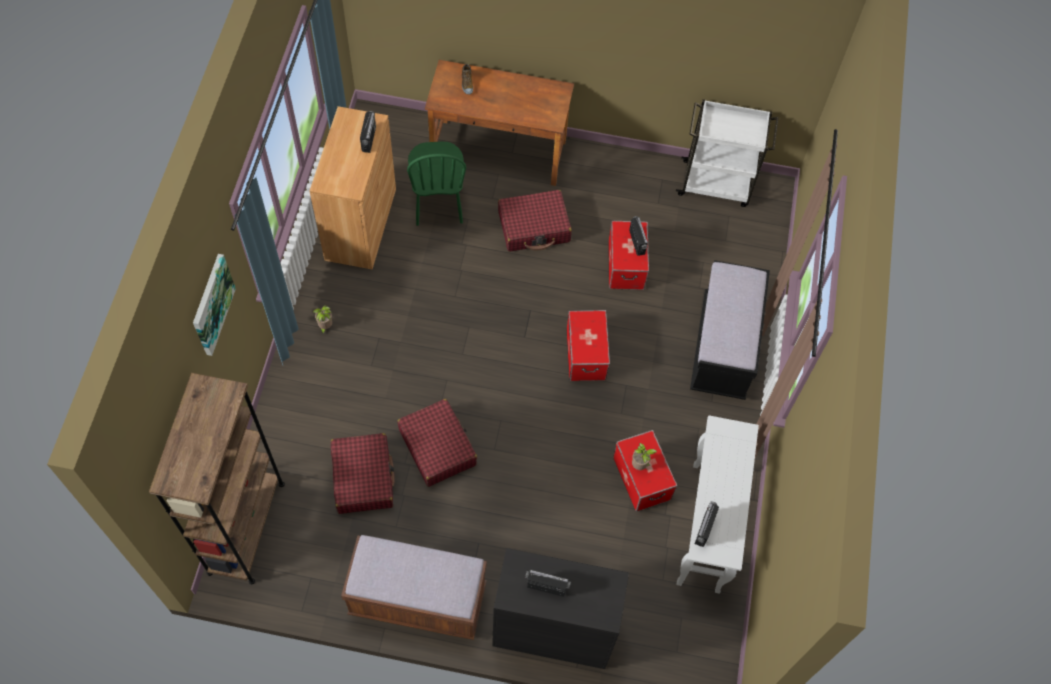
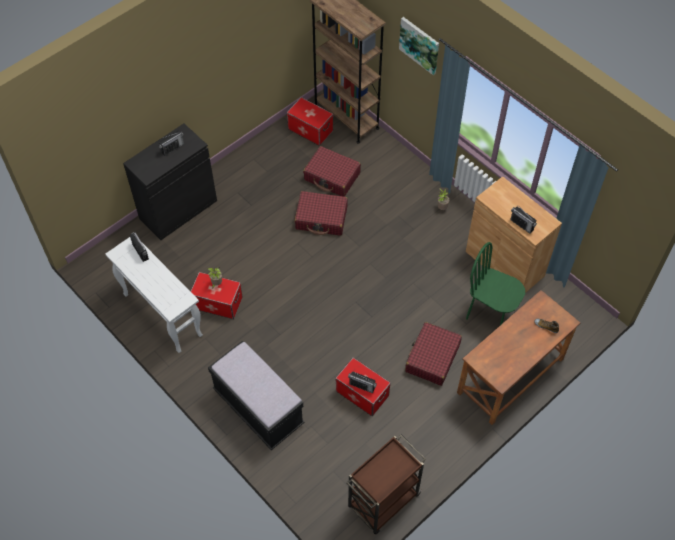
camera: 130 degrees right, 5 degrees down
brown bench [341,535,487,640] -> none
storage box [567,310,610,381] -> storage box moved to [287,97,333,146]
white cart [676,99,778,207] -> brown cart [346,435,426,534]

